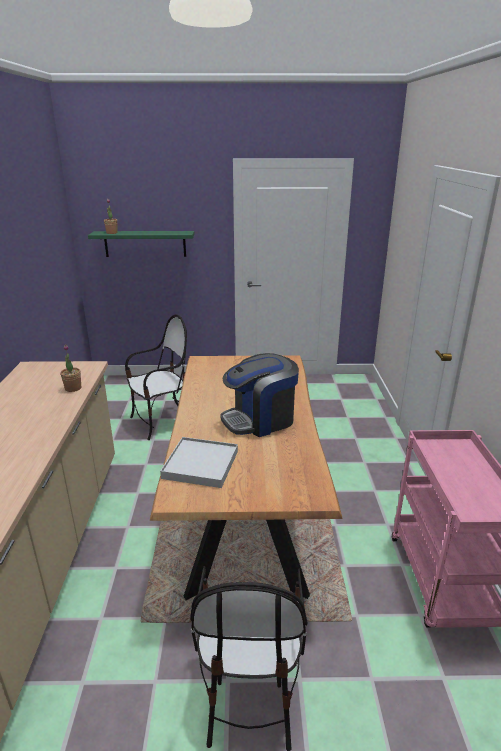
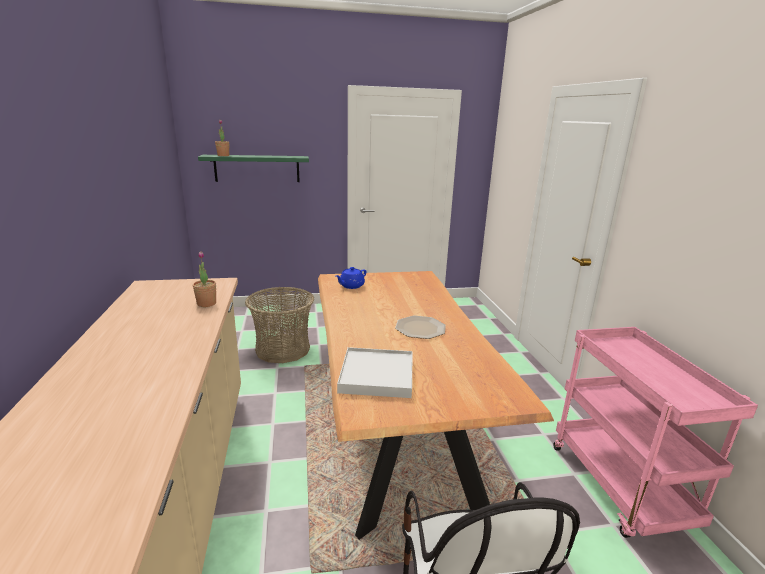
camera: 10 degrees left, 5 degrees down
chair [125,314,187,440] -> basket [245,287,314,363]
coffee machine [220,353,299,437] -> plate [395,316,446,339]
none -> blue teapot [336,267,366,289]

